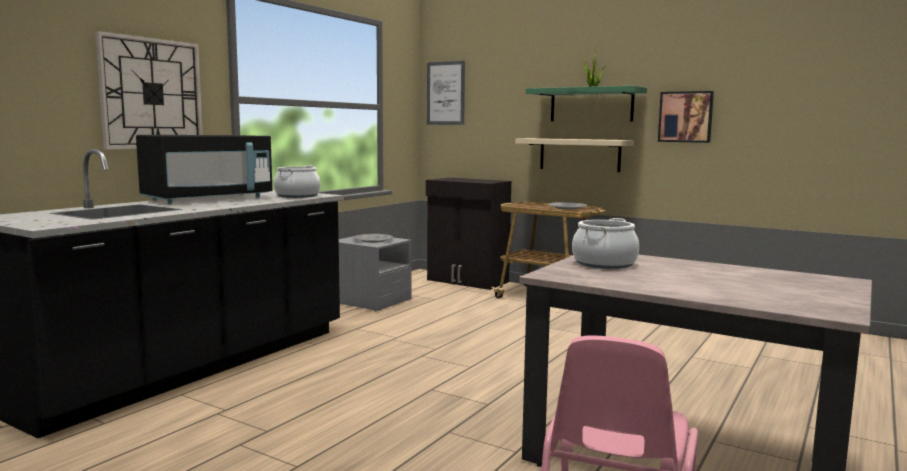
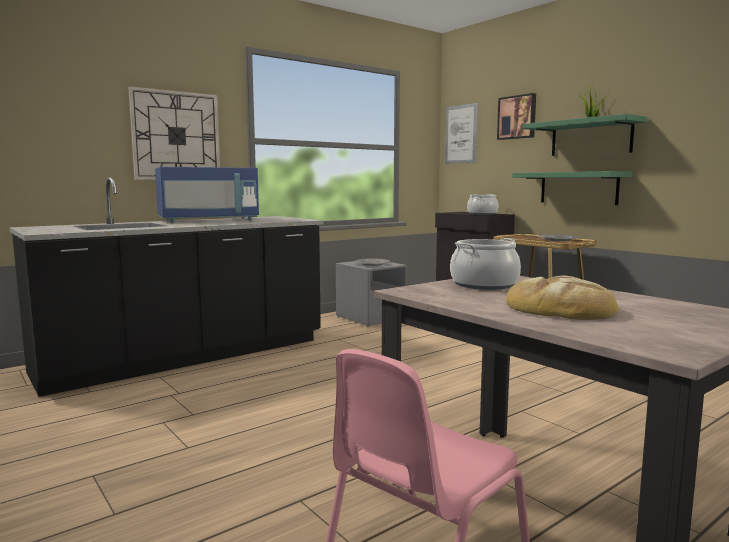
camera: 20 degrees right, 0 degrees up
black microwave [136,135,272,204] -> blue microwave [155,167,259,223]
cooking pot [274,165,321,198] -> cooking pot moved to [467,194,498,215]
beige shelf [515,138,634,172] -> green shelf [512,171,633,205]
picture [658,91,714,143] -> picture moved to [497,93,536,140]
none -> bread [506,276,619,320]

